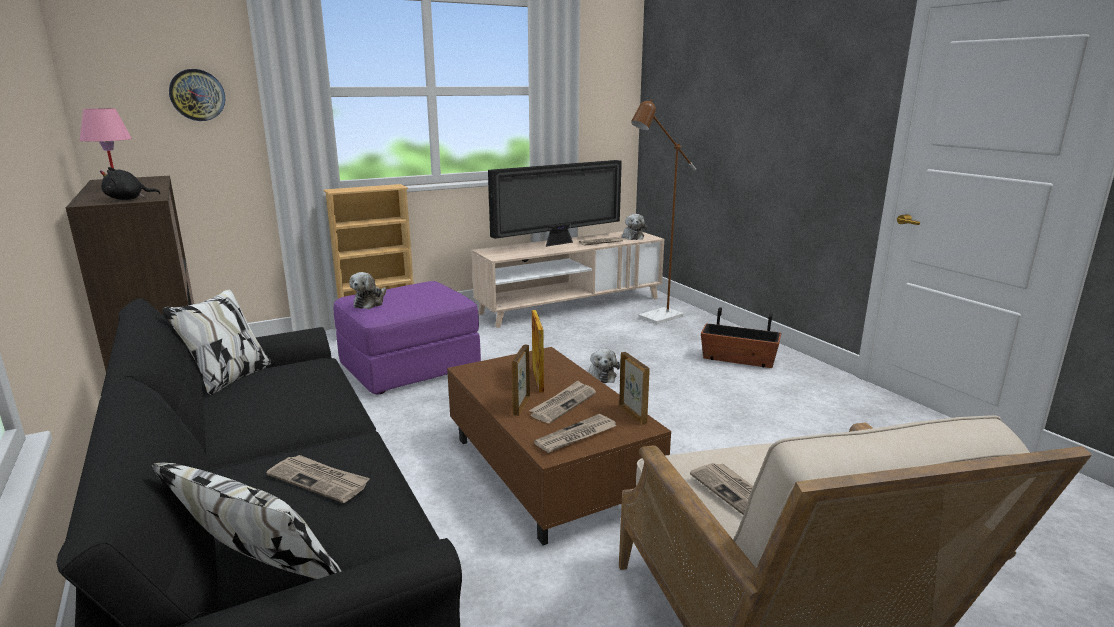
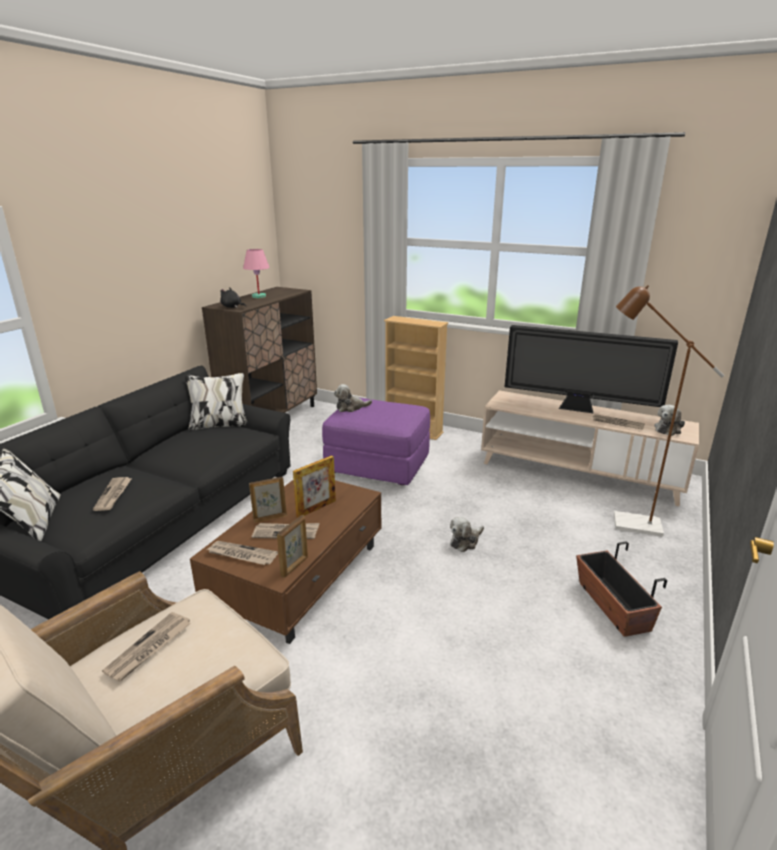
camera: 55 degrees right, 5 degrees up
wall clock [169,69,225,121] -> none

